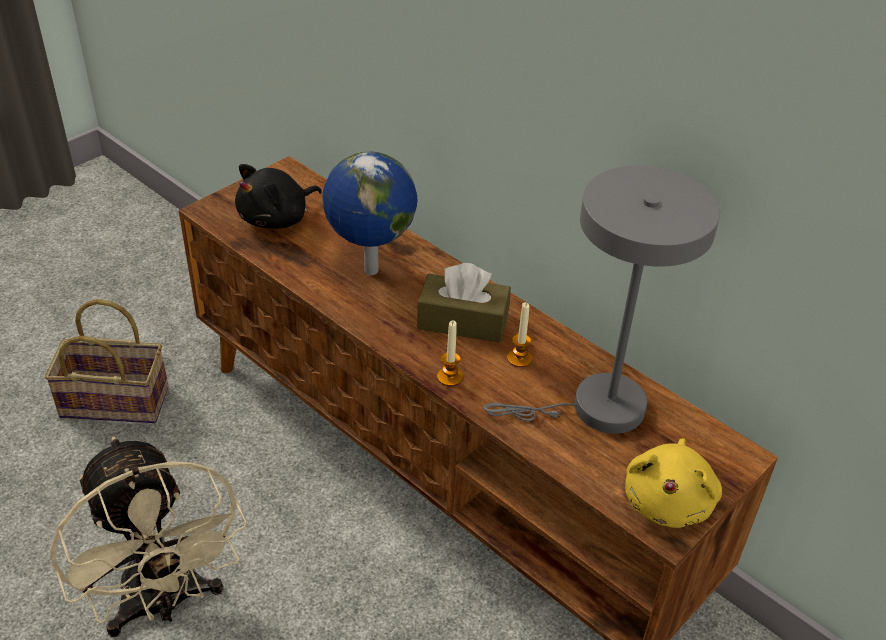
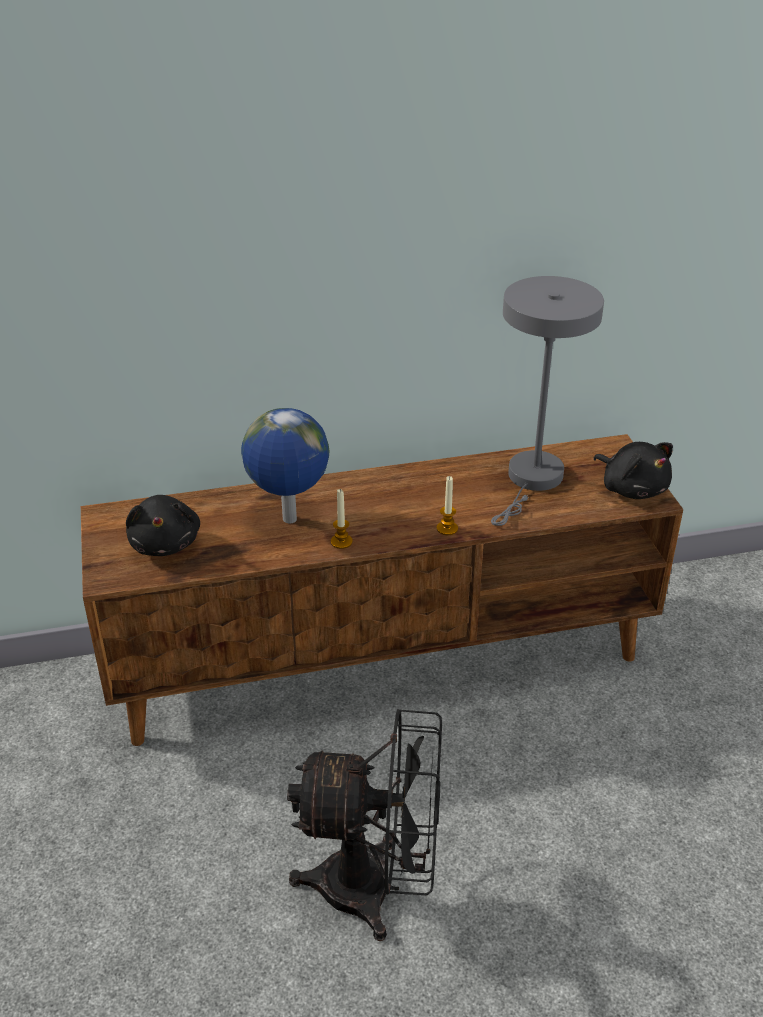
camera: 55 degrees left, 5 degrees down
basket [45,299,168,423] -> none
beige fan [50,436,247,637] -> black fan [287,709,442,941]
brown tissue box [417,263,511,343] -> none
candle [507,303,532,367] -> candle moved to [331,489,353,549]
yellow plush toy [625,438,722,528] -> black plush toy [593,442,673,499]

